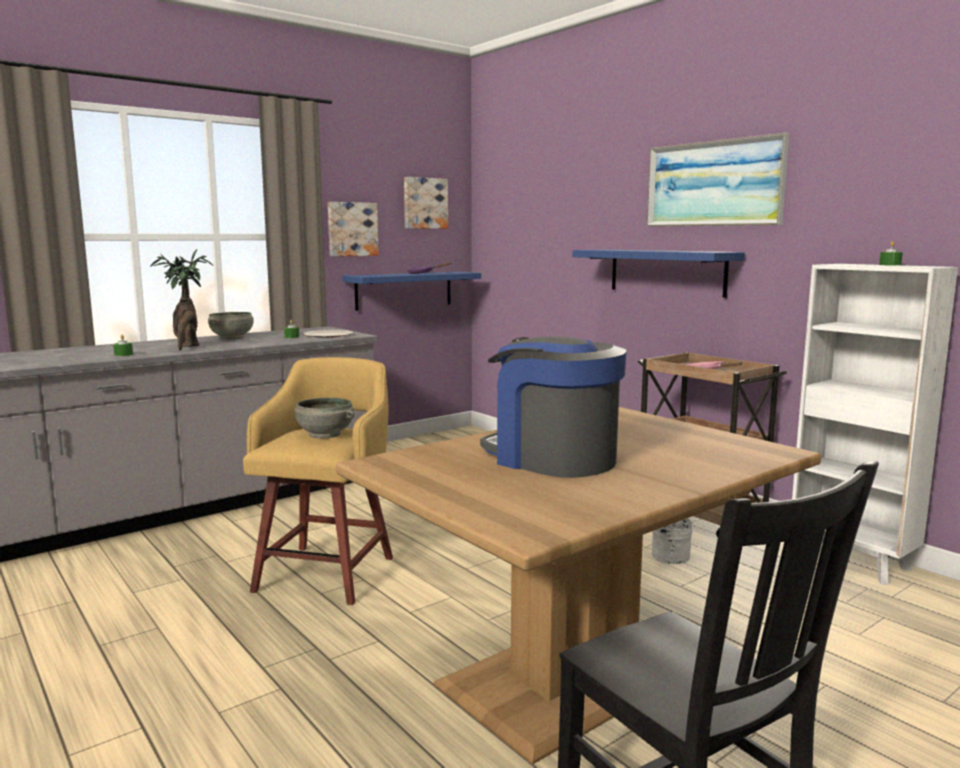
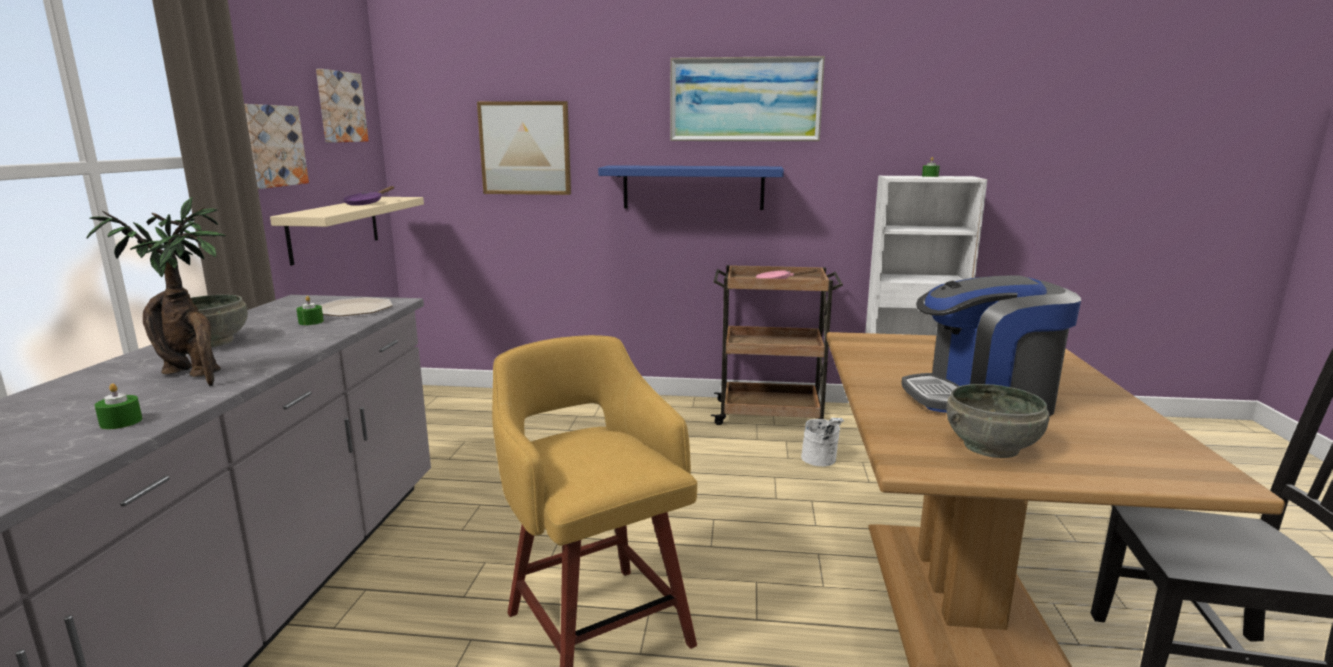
camera: 45 degrees left, 5 degrees up
grey bowl [295,398,354,438] -> grey bowl moved to [946,384,1049,458]
blue shelf [342,271,481,311] -> beige shelf [270,197,424,265]
none -> picture [477,101,571,195]

